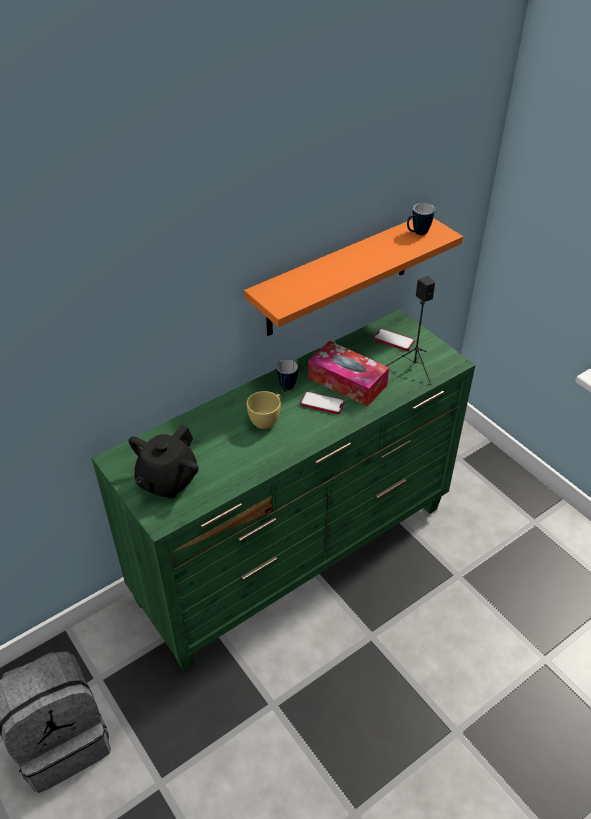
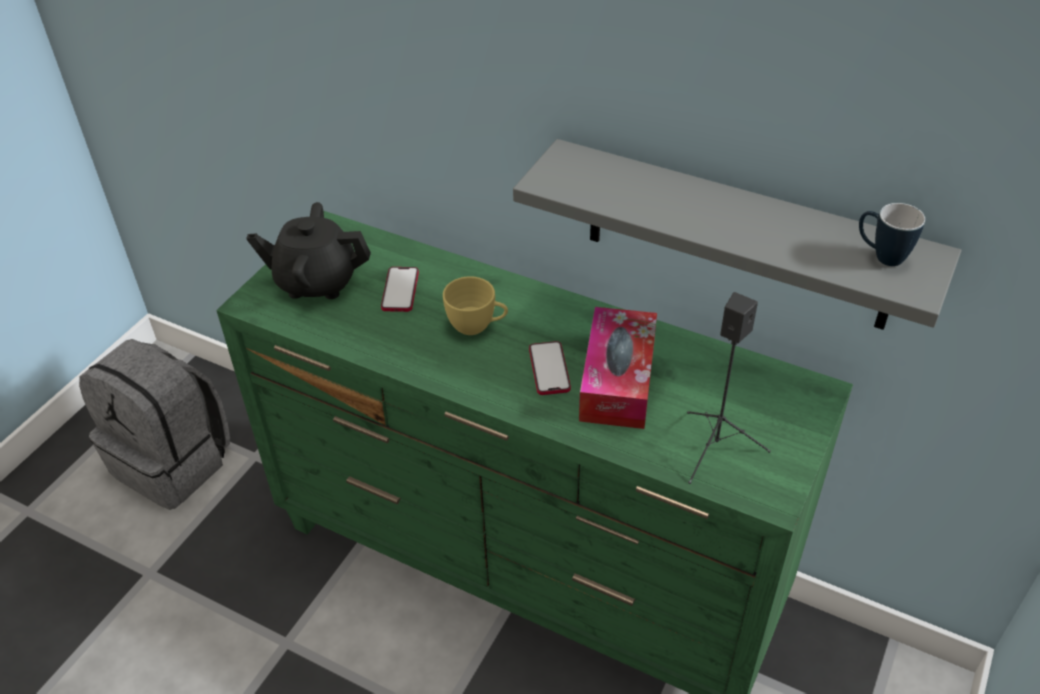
camera: 65 degrees right, 0 degrees up
orange shelf [244,218,463,336] -> grey shelf [513,139,961,330]
mug [277,359,298,392] -> none
phone [374,328,414,351] -> phone moved to [381,267,419,312]

